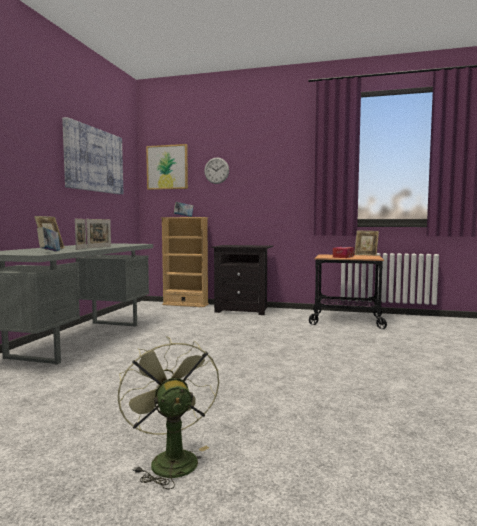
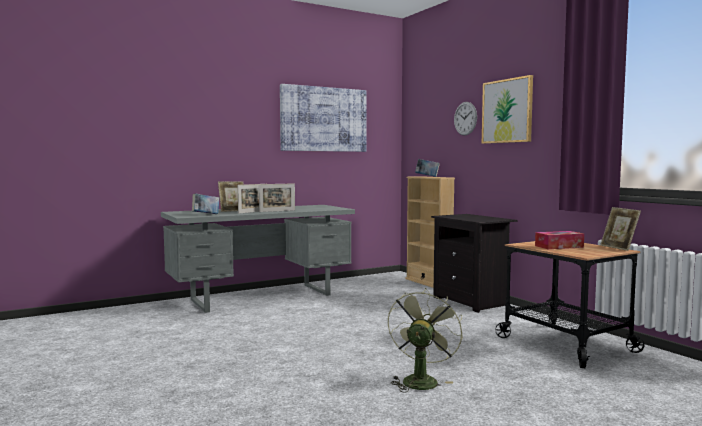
camera: 45 degrees right, 0 degrees up
green fan [118,336,219,489] -> green fan moved to [388,288,463,393]
picture [146,144,188,190] -> picture moved to [482,75,533,144]

